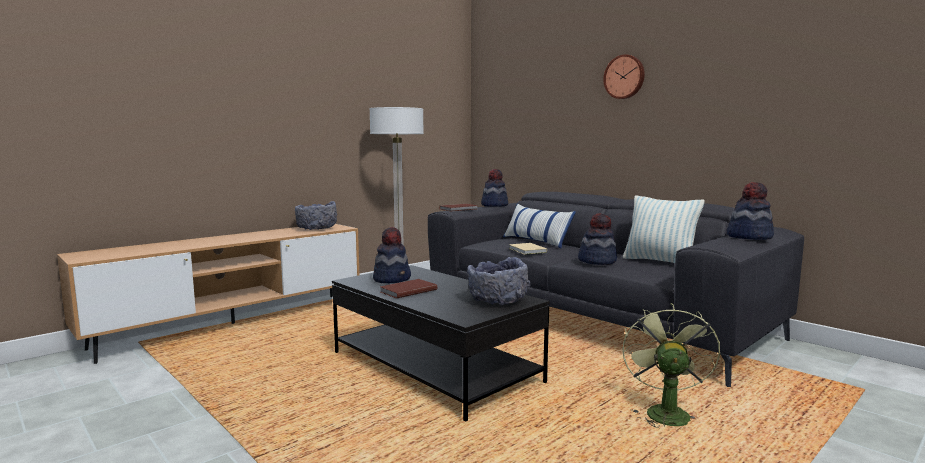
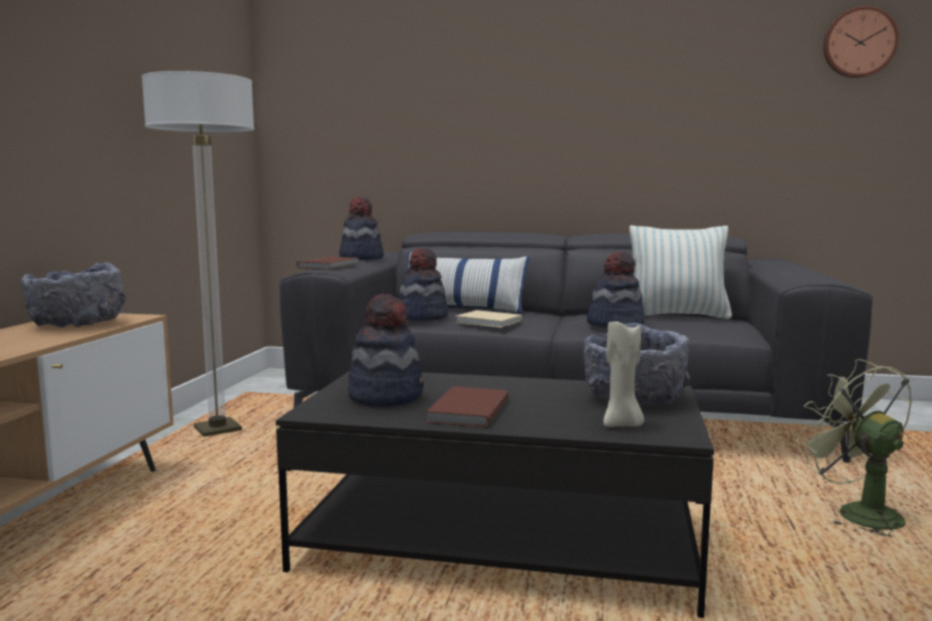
camera: 35 degrees left, 0 degrees up
wall clock [603,54,645,99] -> wall clock moved to [823,6,899,78]
hat [727,182,774,240] -> hat moved to [399,248,448,321]
none -> beige candle [603,319,644,427]

